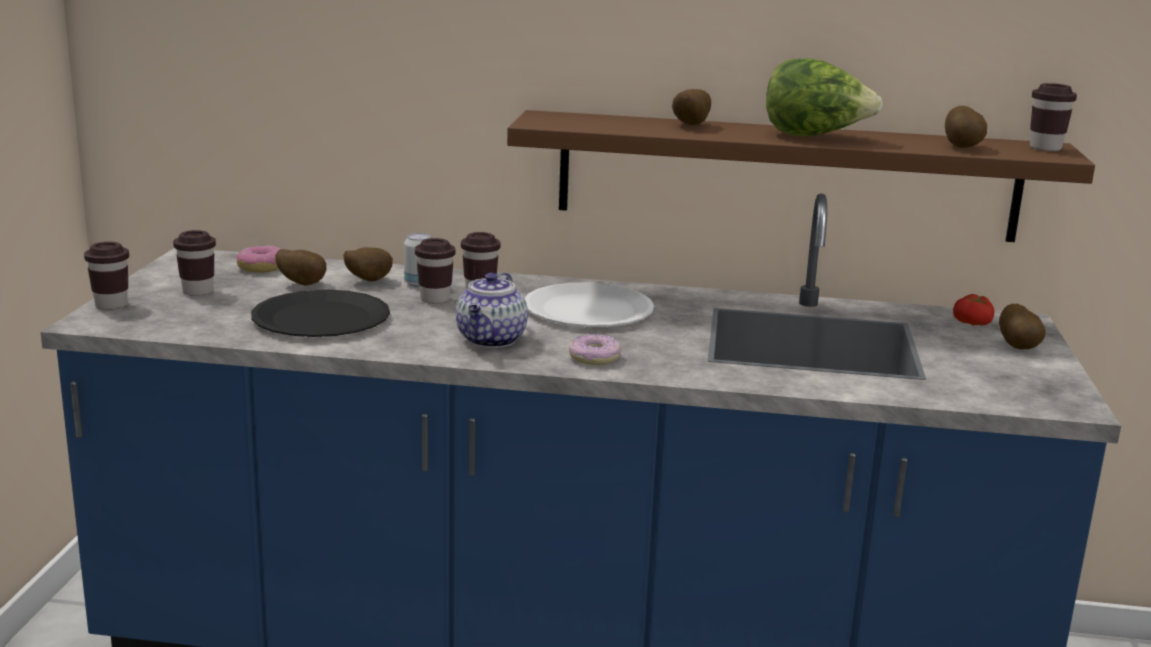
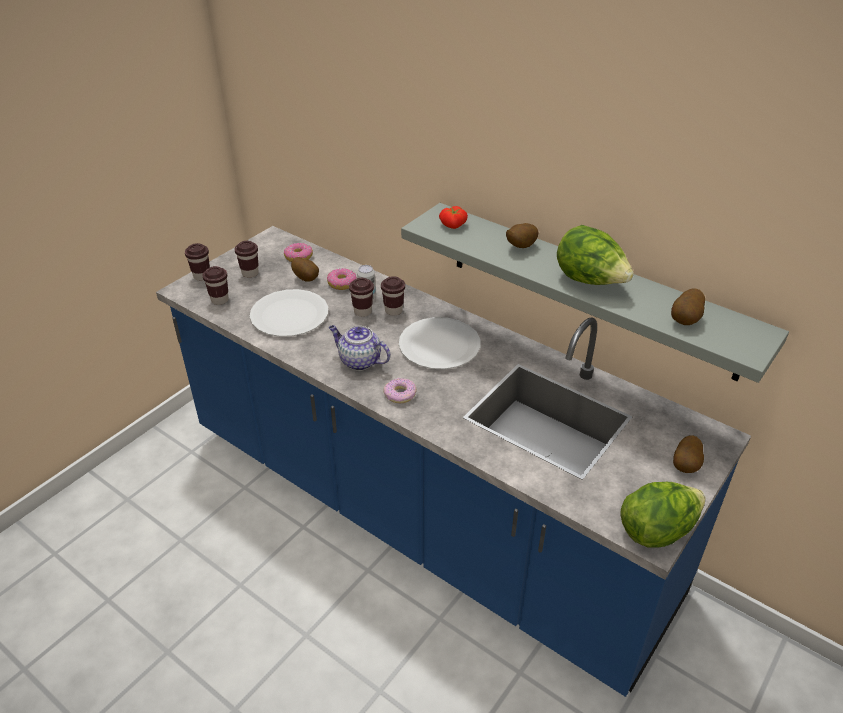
camera: 30 degrees right, 20 degrees up
black plate [251,290,390,337] -> white plate [250,289,328,337]
potato [343,247,393,281] -> donut [327,268,357,290]
teapot [456,272,528,348] -> teapot turned 75 degrees clockwise [329,325,390,371]
brown shelf [507,110,1095,242] -> grey shelf [401,203,789,383]
tomato [953,294,994,326] -> tomato moved to [439,206,468,229]
brown cup [1030,83,1077,151] -> brown cup moved to [202,266,229,305]
none -> lettuce [620,482,706,548]

